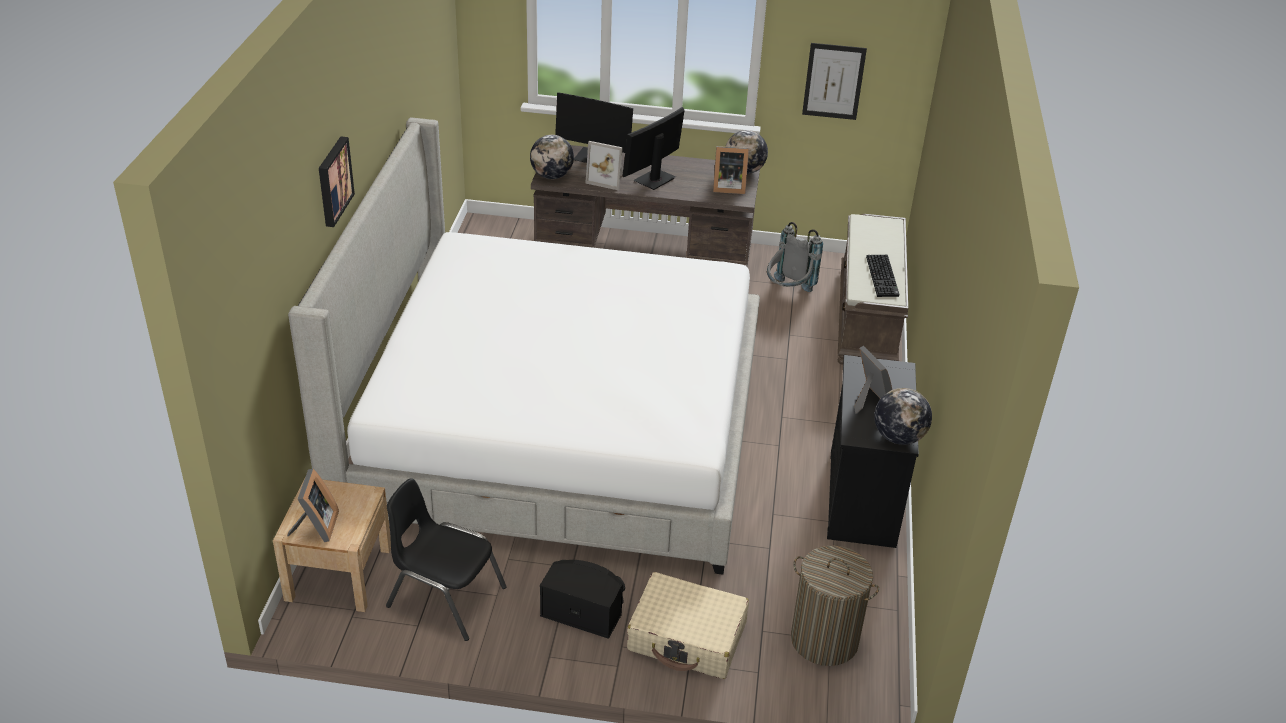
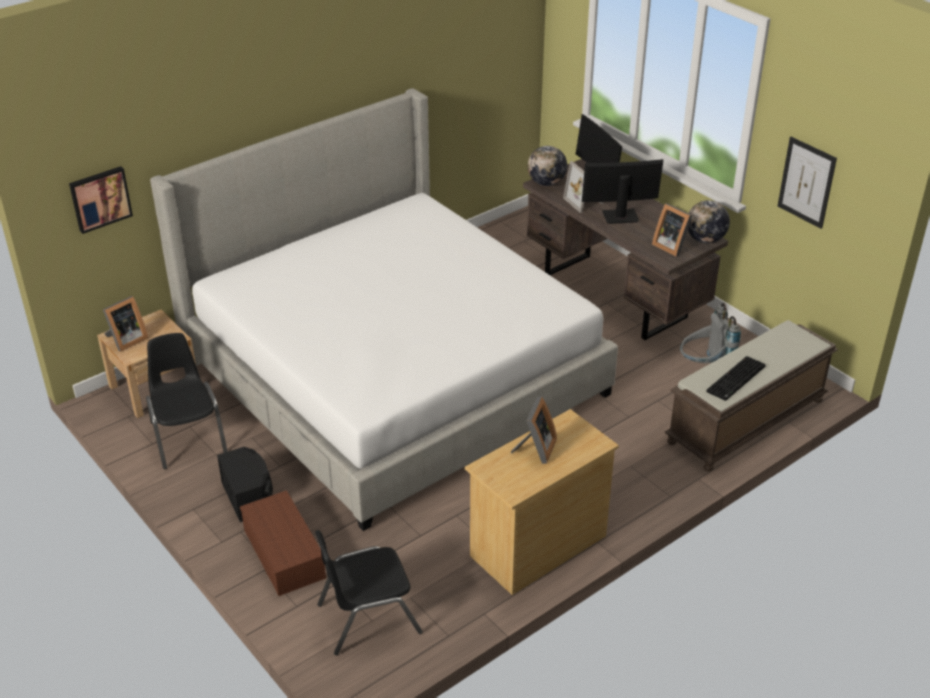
camera: 45 degrees right, 0 degrees up
picture [319,136,355,227] -> picture moved to [69,166,133,234]
beige suitcase [627,572,749,679] -> brown storage box [240,490,326,596]
laundry basket [791,545,879,666] -> black chair [315,530,423,655]
black dresser [827,355,919,548] -> beige dresser [465,409,619,595]
globe [875,388,932,445] -> none

